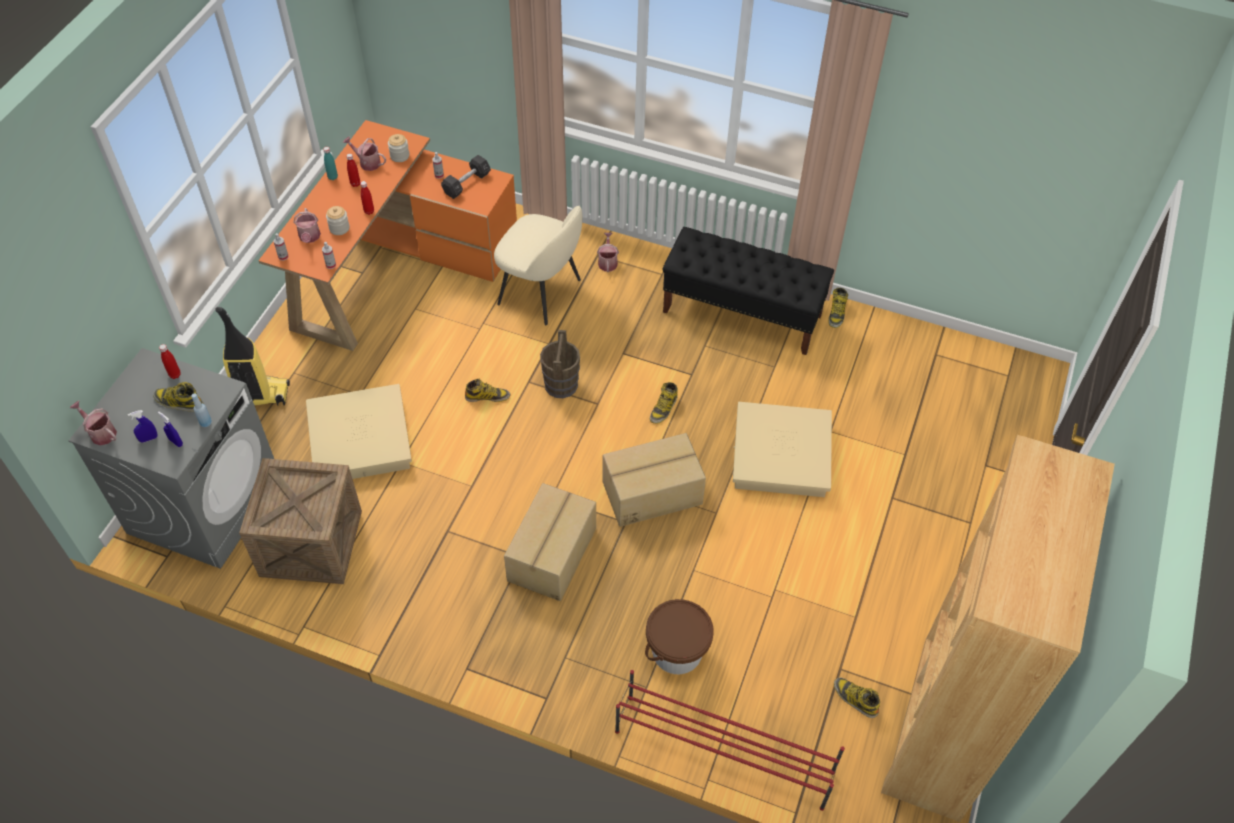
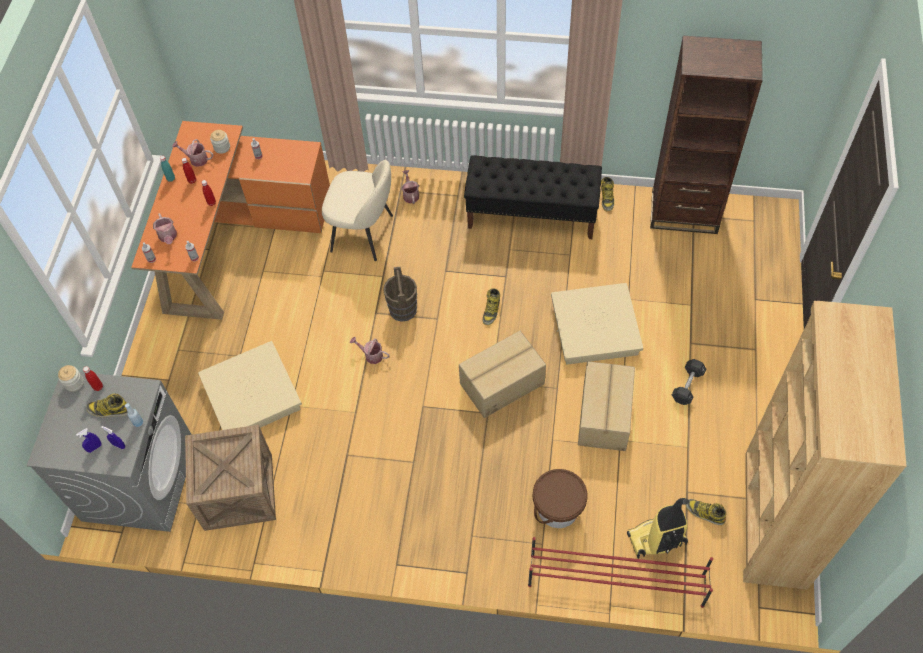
camera: 10 degrees left, 5 degrees up
watering can [70,401,117,445] -> watering can moved to [350,337,389,364]
vacuum cleaner [215,307,290,406] -> vacuum cleaner moved to [627,498,689,559]
jar [326,206,349,235] -> jar moved to [58,365,84,392]
black dumbbell [441,155,491,199] -> black dumbbell moved to [672,359,706,405]
boot [465,379,510,402] -> none
cardboard box [504,483,596,601] -> cardboard box moved to [578,361,635,451]
none -> brown bookcase [650,35,763,234]

